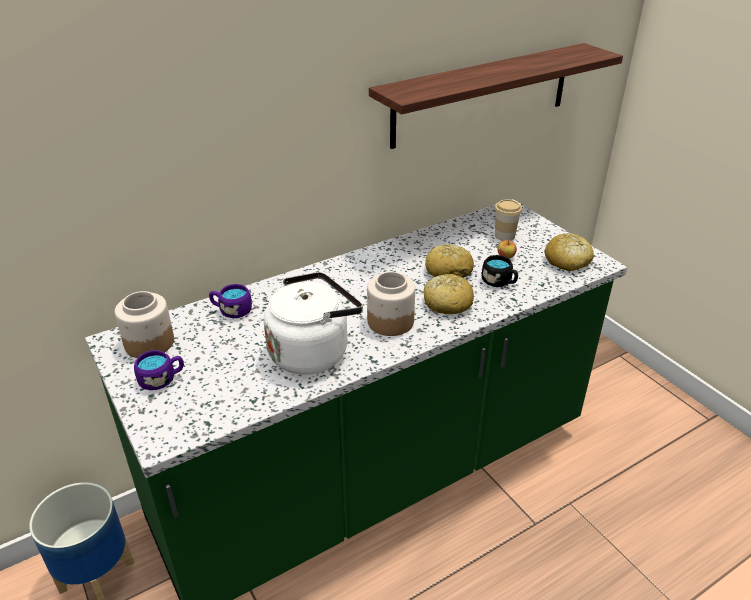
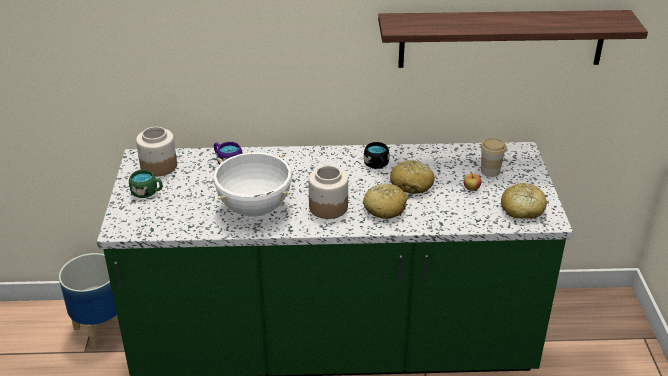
camera: 30 degrees right, 0 degrees up
purple mug [134,350,184,390] -> green mug [129,170,163,198]
white kettle [264,272,363,375] -> white cooking pot [213,152,292,217]
black mug [482,255,518,287] -> black mug moved to [364,142,389,169]

